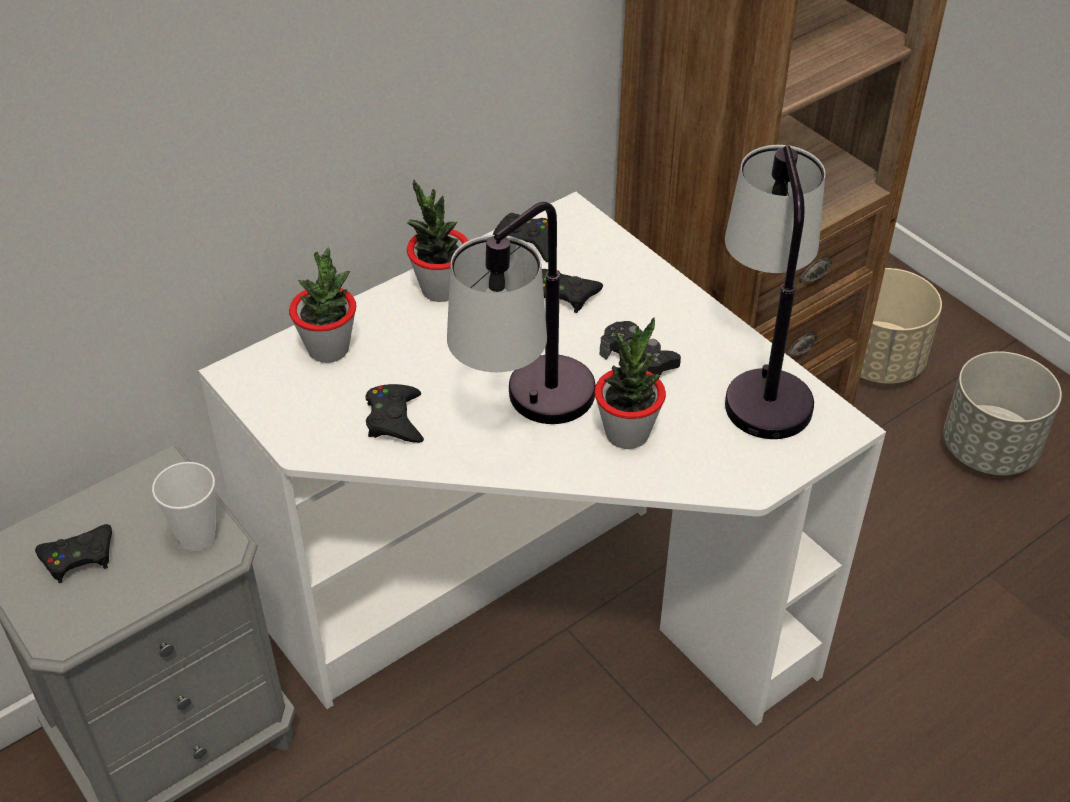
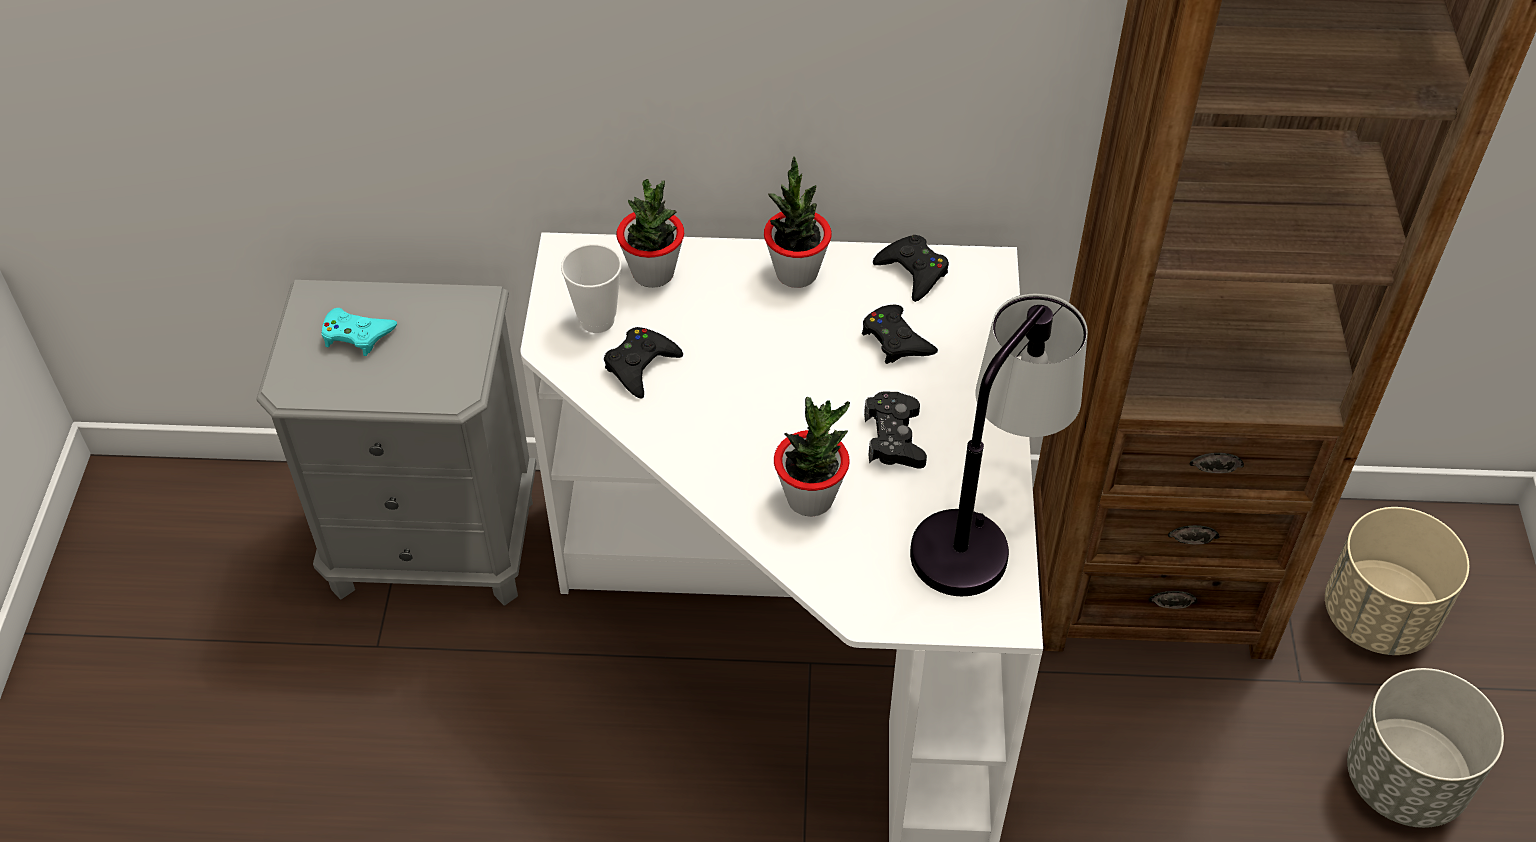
camera: 40 degrees right, 5 degrees up
black game controller [35,524,112,583] -> turquoise game controller [322,308,397,356]
cup [152,462,216,551] -> cup moved to [561,244,622,333]
table lamp [447,202,596,424] -> none

